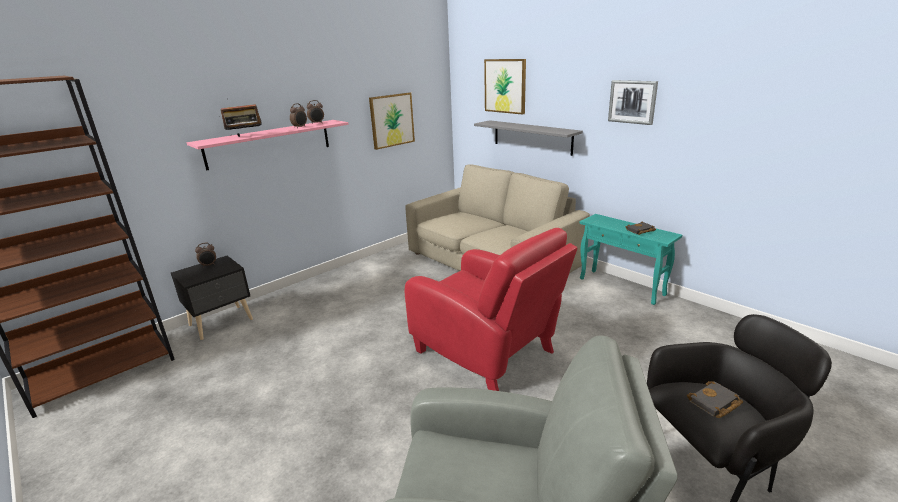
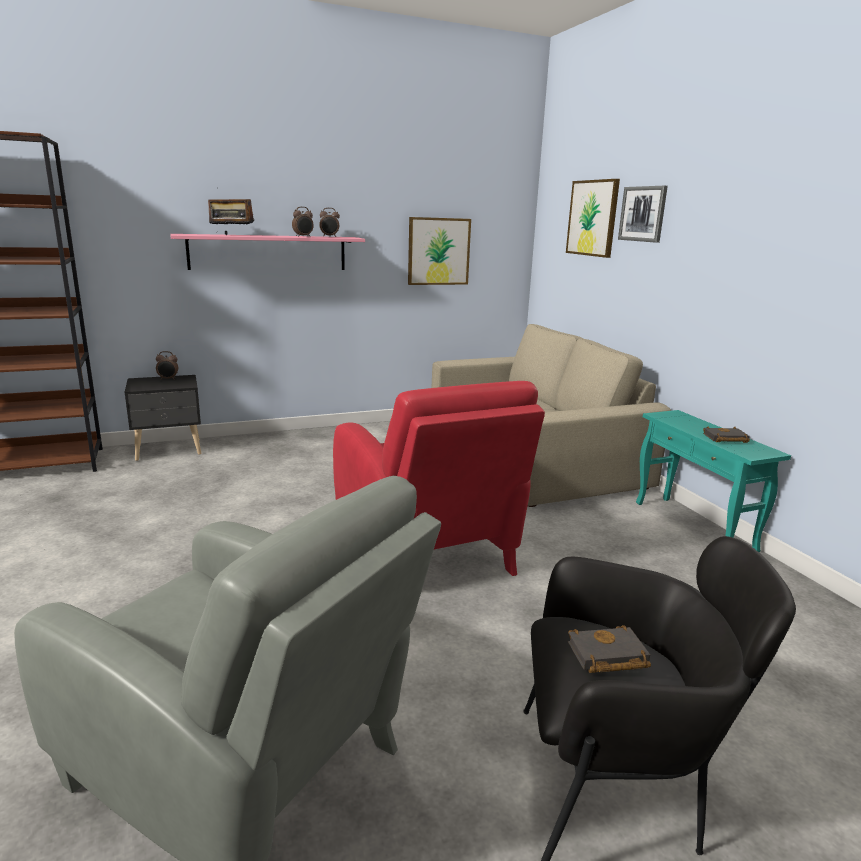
camera: 20 degrees right, 5 degrees down
grey shelf [474,120,583,156] -> none
picture [608,80,658,125] -> picture moved to [618,186,668,243]

